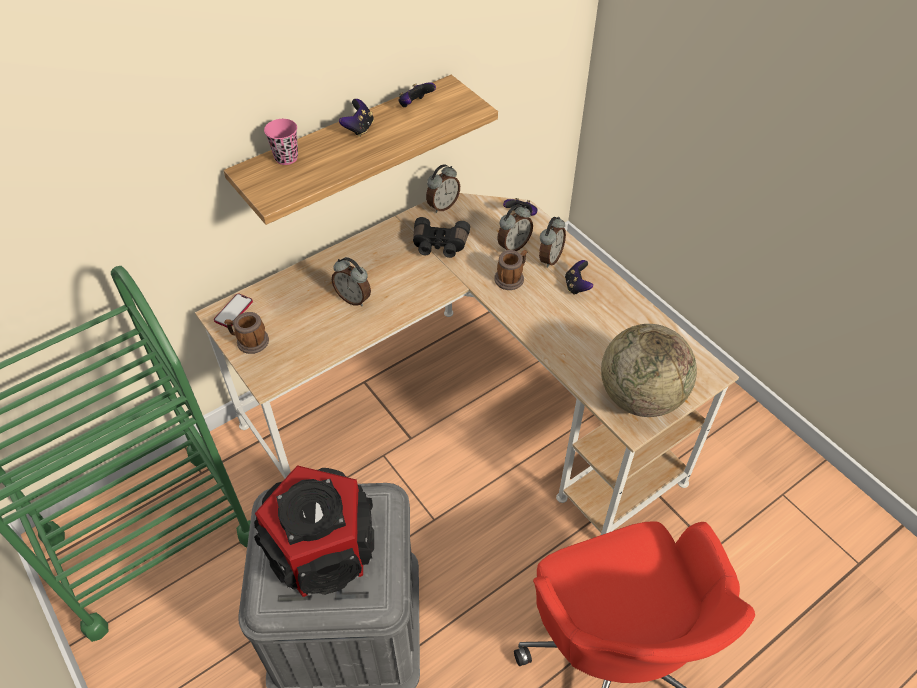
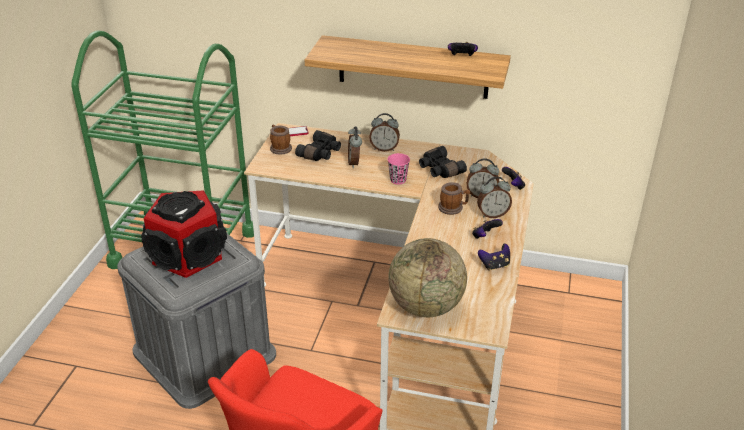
camera: 50 degrees right, 15 degrees down
pink cup [264,119,298,165] -> pink cup moved to [387,153,410,185]
game controller [339,99,374,137] -> game controller moved to [478,244,510,271]
alarm clock [426,164,460,213] -> alarm clock moved to [369,113,400,152]
none -> black binoculars [295,130,341,161]

